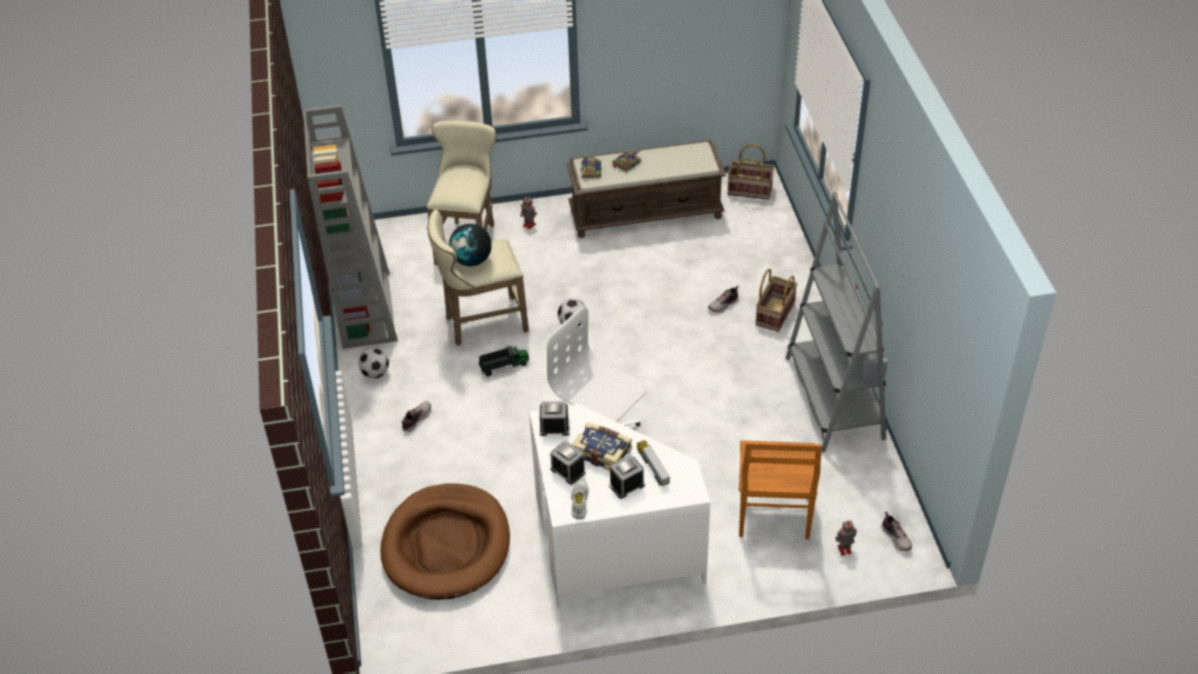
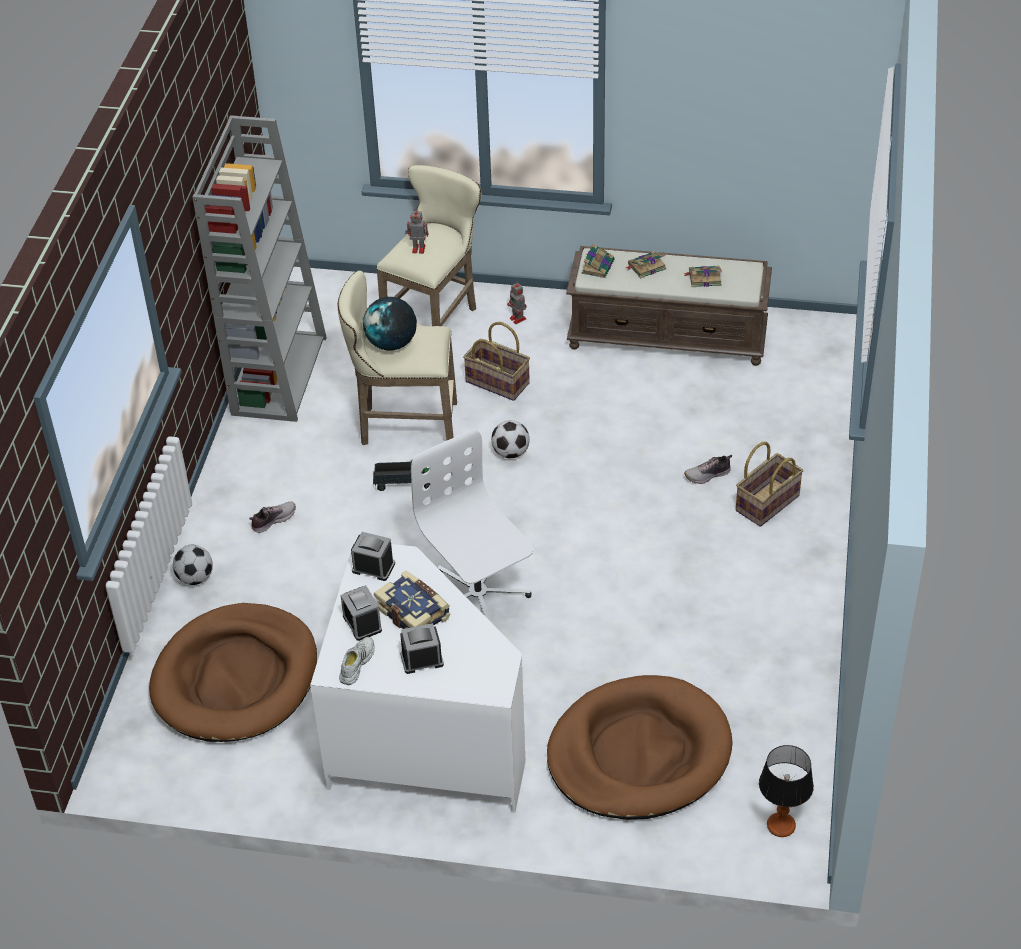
camera: 20 degrees right, 0 degrees up
football [358,348,389,378] -> football moved to [173,545,213,585]
toy truck [637,440,670,486] -> none
basket [728,144,775,200] -> basket moved to [463,322,530,401]
brown chair [739,440,822,540] -> brown dog bed [547,675,733,820]
grey bookcase [786,191,888,452] -> none
toy robot [835,520,857,556] -> toy robot moved to [405,208,429,254]
shoe [882,511,912,551] -> table lamp [759,745,814,837]
none -> book [683,266,722,287]

